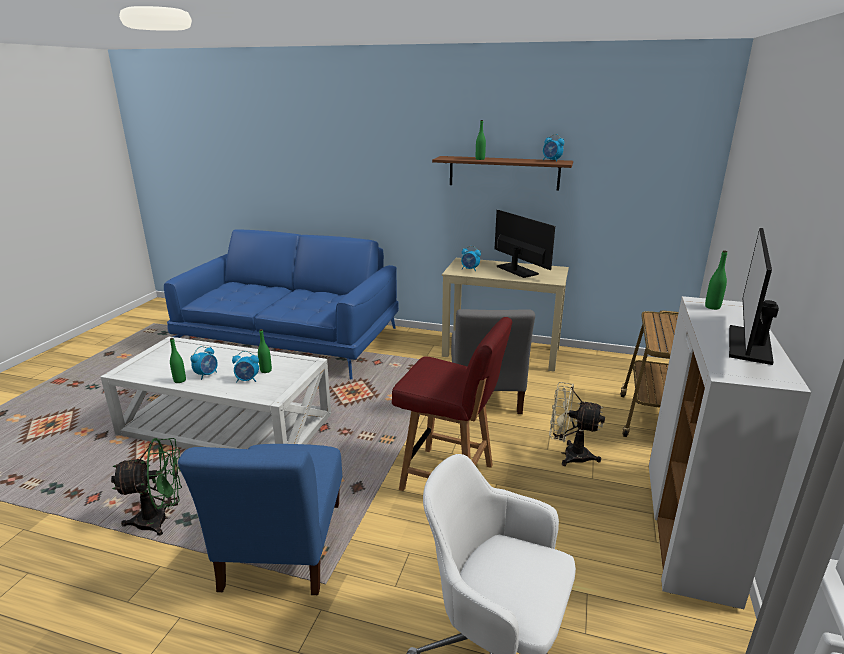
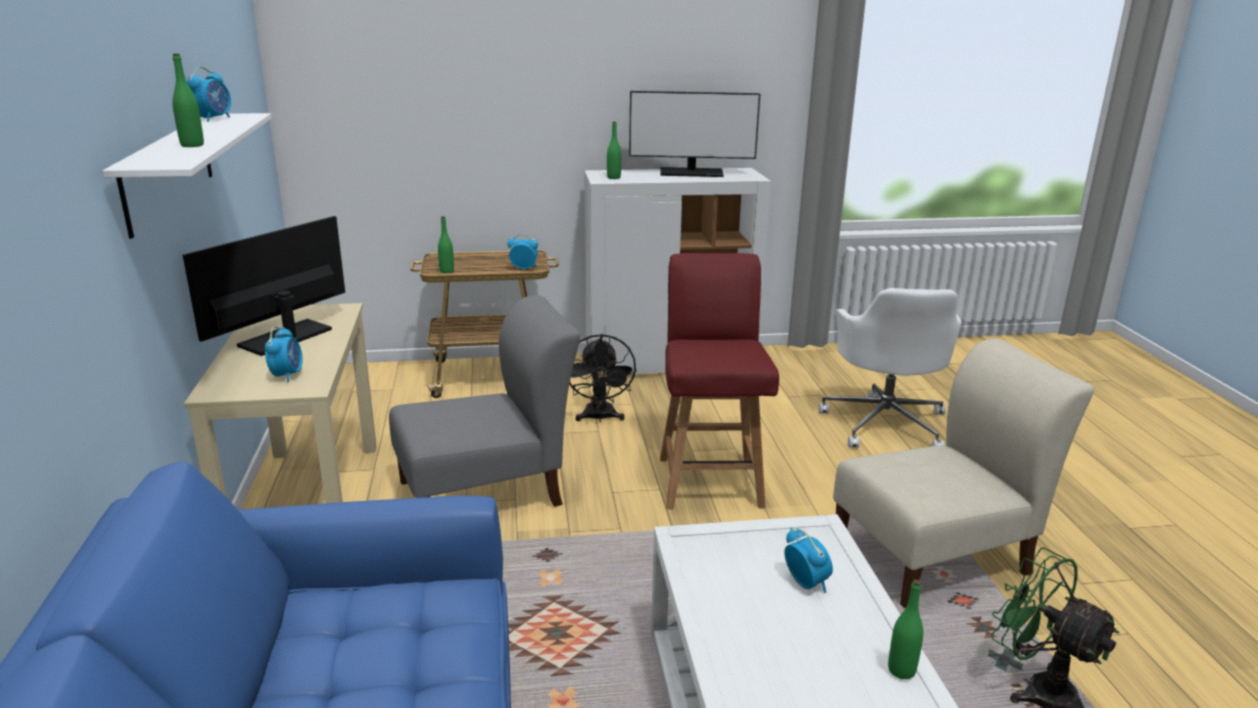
camera: 115 degrees left, 0 degrees up
blue chair [178,444,342,595] -> beige chair [833,338,1094,608]
alarm clock [190,346,218,380] -> alarm clock moved to [507,234,538,269]
green bottle [258,329,272,373] -> green bottle moved to [438,216,454,273]
brown shelf [432,156,573,191] -> white shelf [103,113,272,239]
beige fan [549,382,605,466] -> black fan [570,334,637,422]

